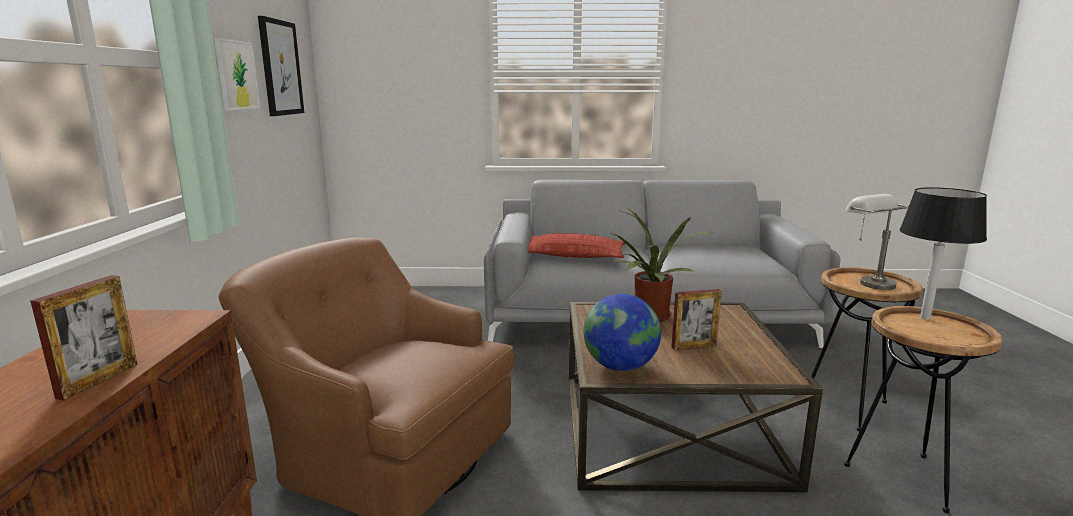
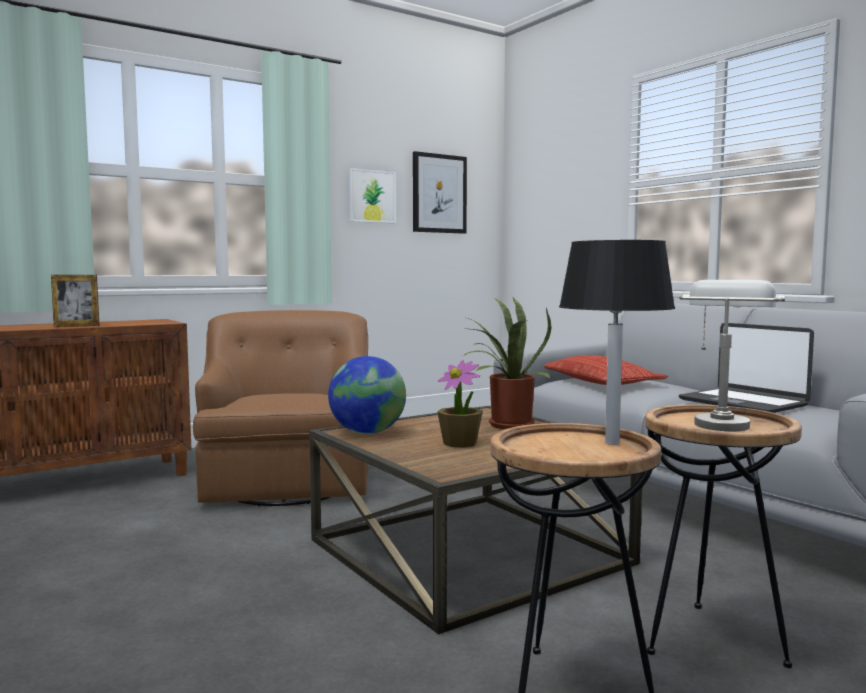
camera: 55 degrees right, 10 degrees down
picture frame [672,289,722,350] -> potted plant [437,360,483,448]
none -> laptop [679,323,814,413]

